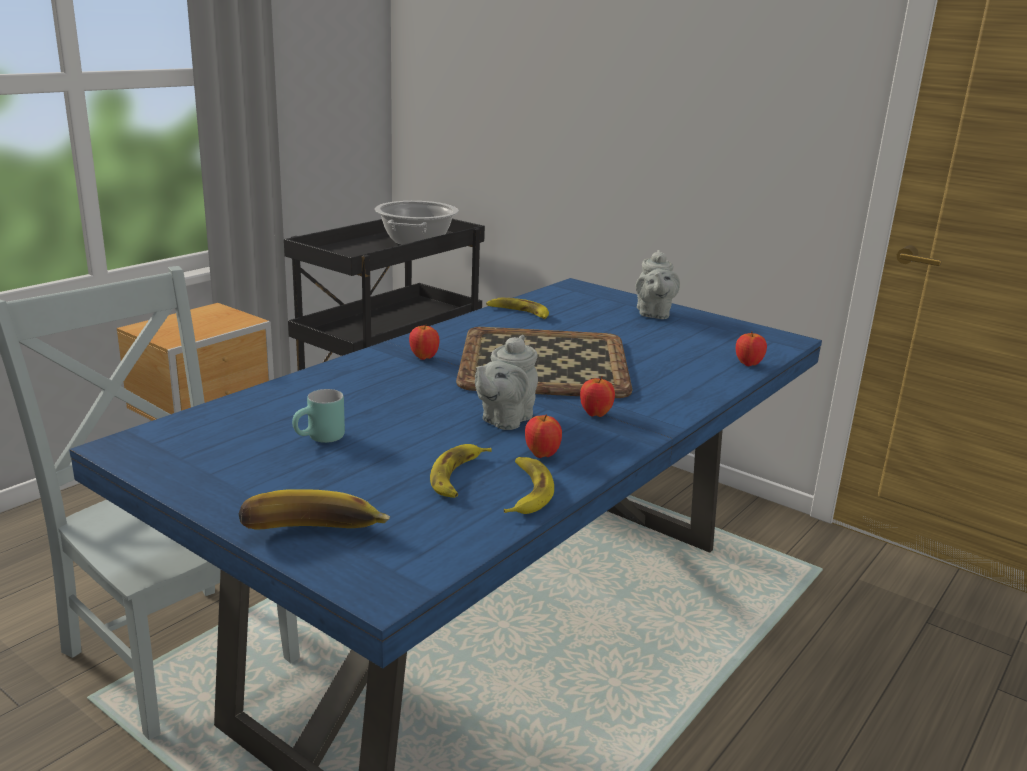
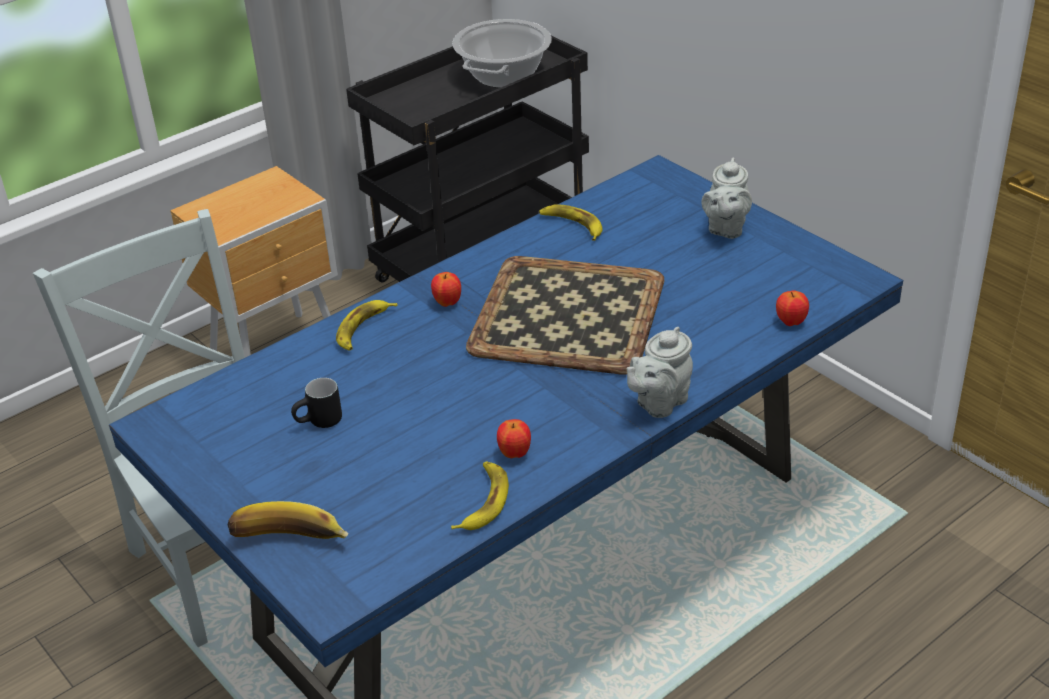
camera: 15 degrees right, 15 degrees up
turquoise mug [292,389,345,443] -> black mug [291,378,342,428]
banana [430,444,492,498] -> banana moved to [336,300,397,351]
grey teapot [475,335,538,430] -> grey teapot moved to [627,327,693,418]
apple [580,376,615,417] -> none

